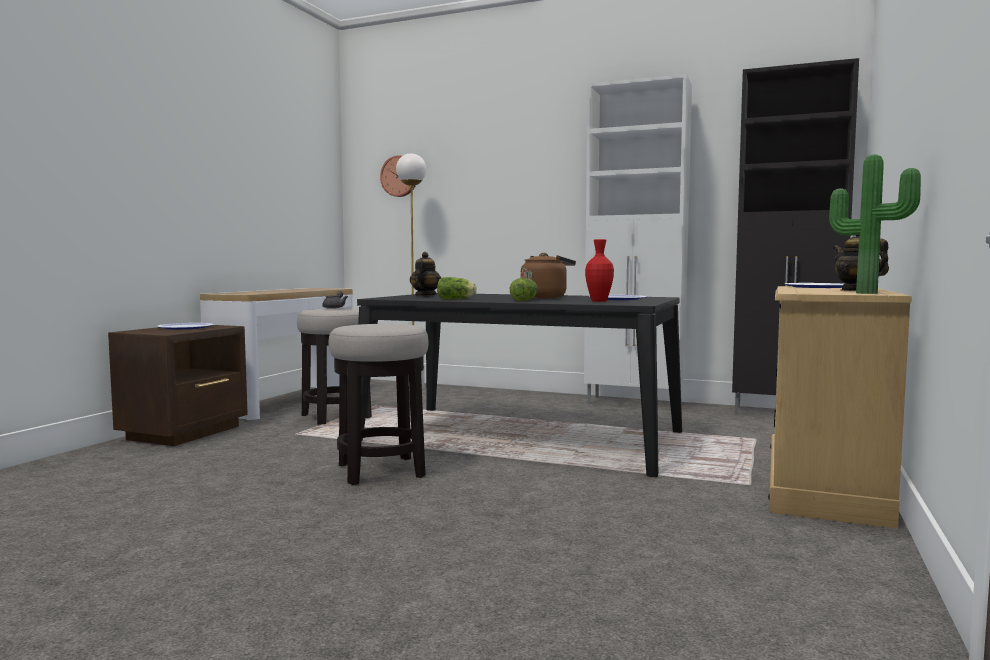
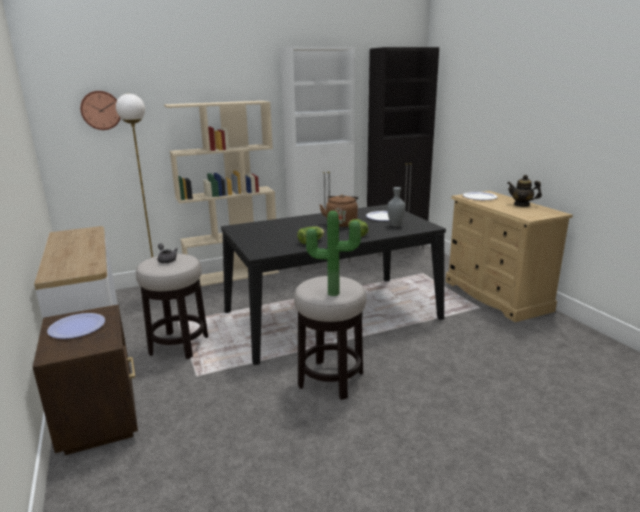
camera: 45 degrees left, 15 degrees up
teapot [410,252,441,296] -> none
red vase [585,239,614,302] -> grey vase [387,187,406,227]
potted plant [829,154,921,294] -> potted plant moved to [306,211,361,296]
none -> beige bookcase [164,101,279,286]

